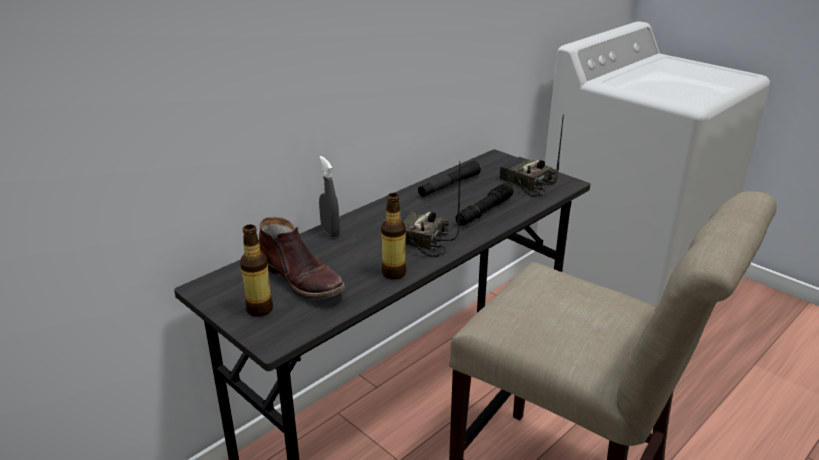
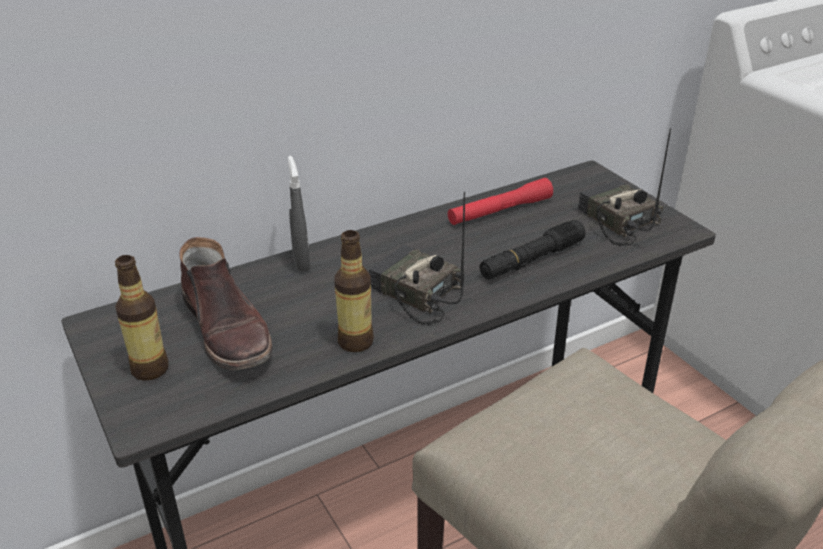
camera: 15 degrees right, 5 degrees up
black flashlight [418,161,481,197] -> red flashlight [448,178,553,225]

